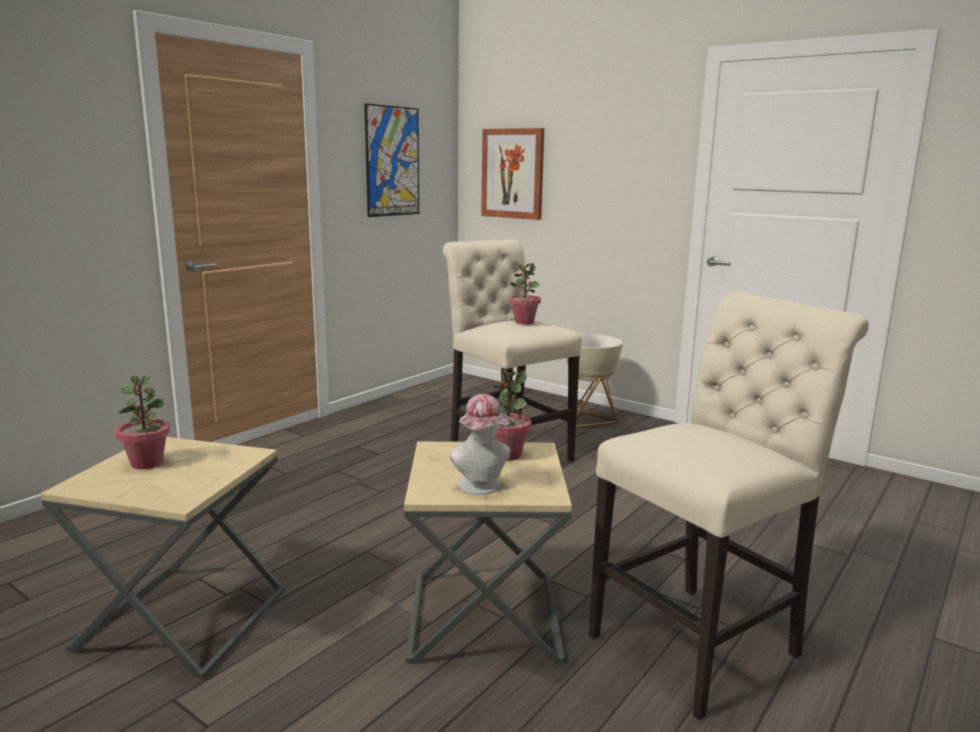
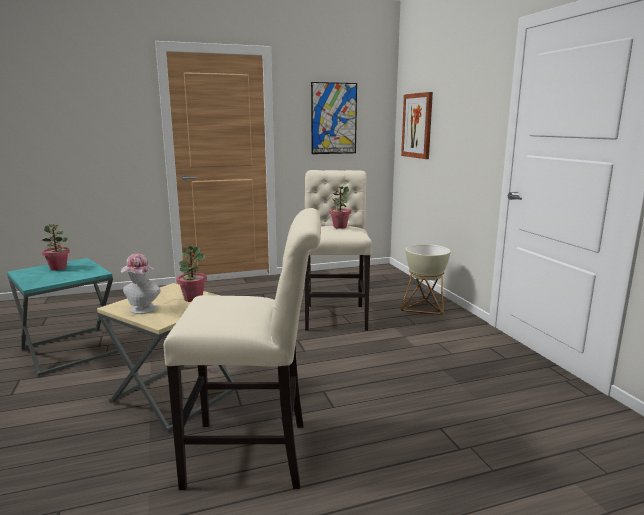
camera: 35 degrees right, 0 degrees up
beige side table [41,437,287,678] -> turquoise side table [7,258,119,376]

